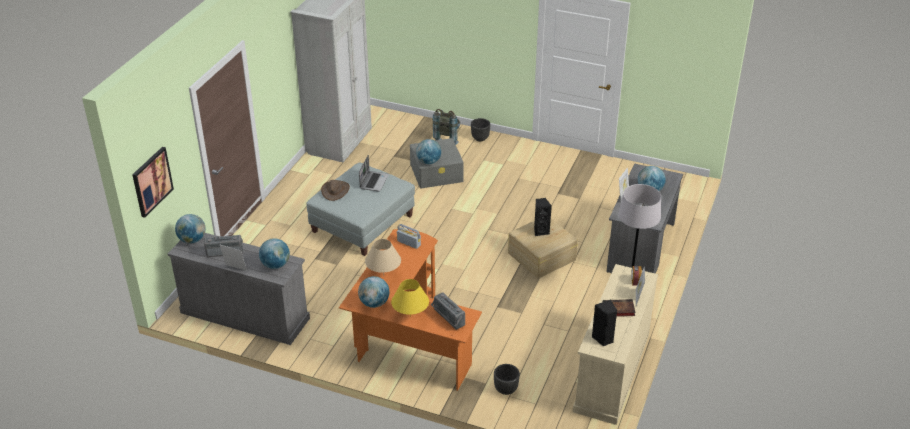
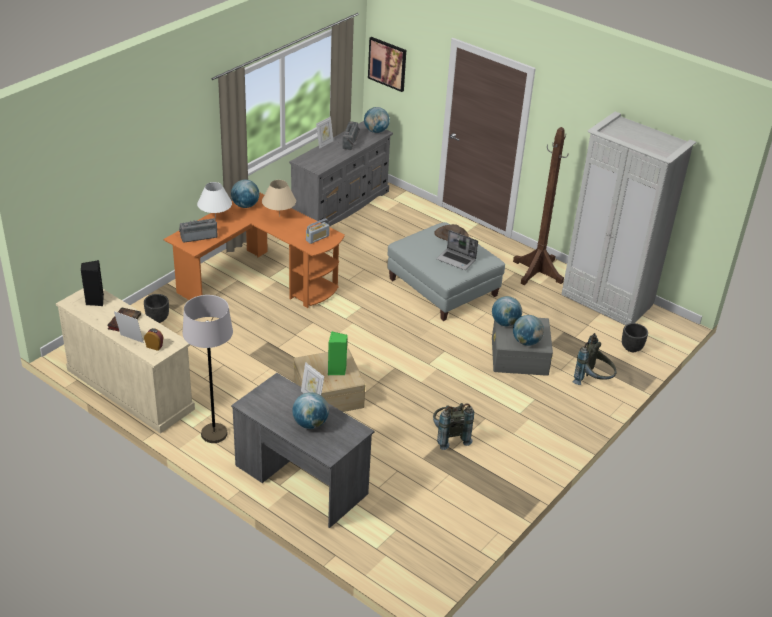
camera: 105 degrees right, 0 degrees up
globe [259,238,290,269] -> globe moved to [513,315,544,346]
yellow table lamp [391,279,429,317] -> white table lamp [197,182,232,220]
black planter [471,118,490,141] -> black planter moved to [622,323,648,352]
black speaker [534,198,552,236] -> green speaker [328,331,348,375]
none -> grey backpack [433,403,474,450]
none -> brown clothes rack [513,127,569,285]

